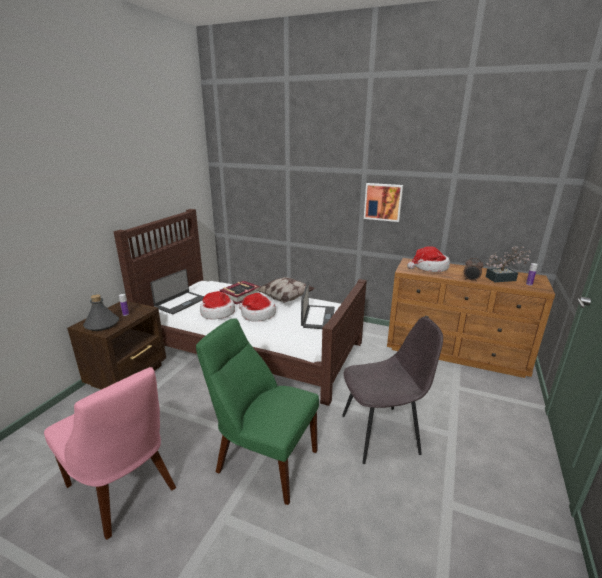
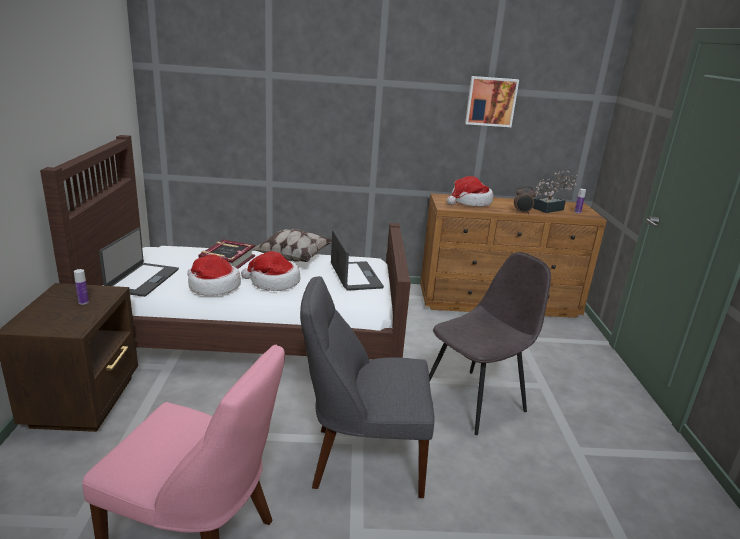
camera: 25 degrees left, 0 degrees up
grey bottle [83,294,119,331] -> none
green chair [196,318,319,505] -> grey chair [300,276,435,498]
picture [364,183,403,222] -> picture moved to [465,76,519,127]

